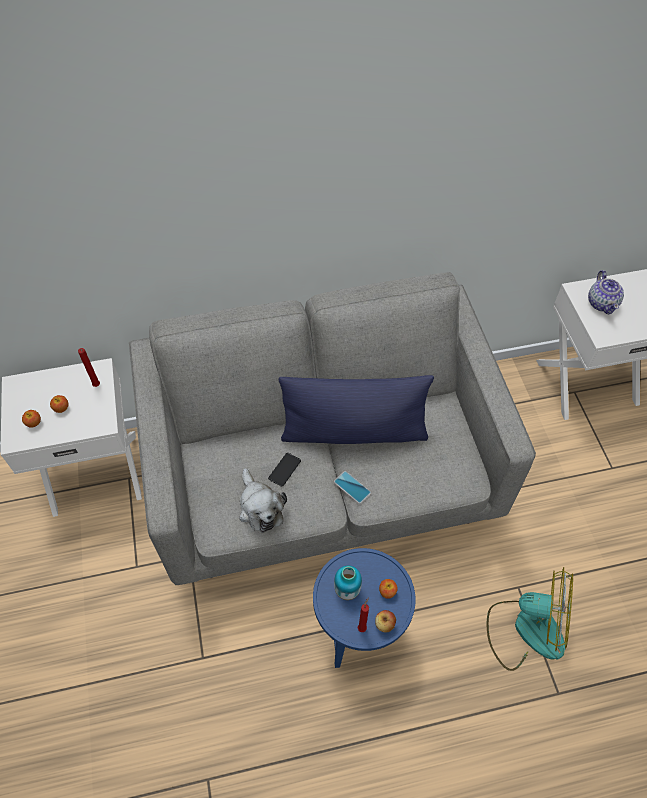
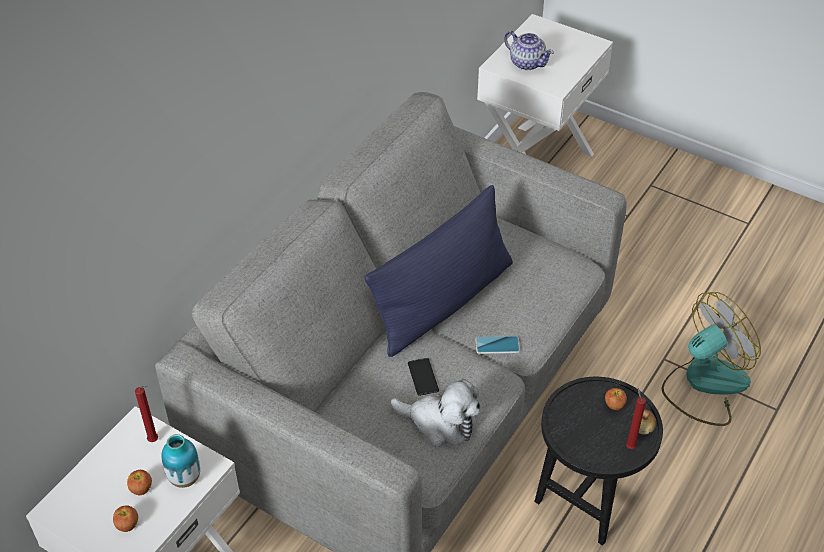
camera: 45 degrees left, 10 degrees down
blue side table [313,548,416,668] -> black side table [534,377,663,546]
vase [334,566,362,600] -> vase moved to [161,434,200,488]

